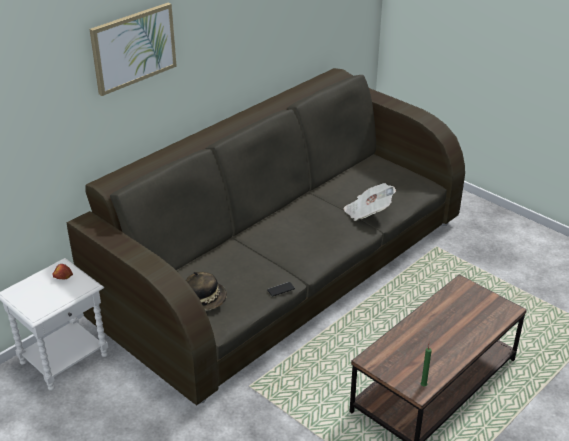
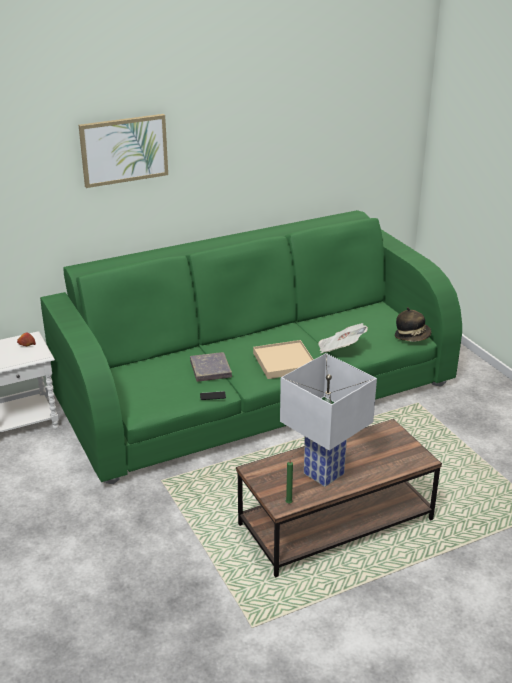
camera: 20 degrees right, 5 degrees down
grey sofa [67,68,465,405] -> green sofa [40,210,462,484]
hat [186,271,227,311] -> hat moved to [395,307,431,342]
none -> grey book [190,352,232,382]
none -> beige tray [253,340,314,379]
none -> white table lamp [280,353,377,487]

